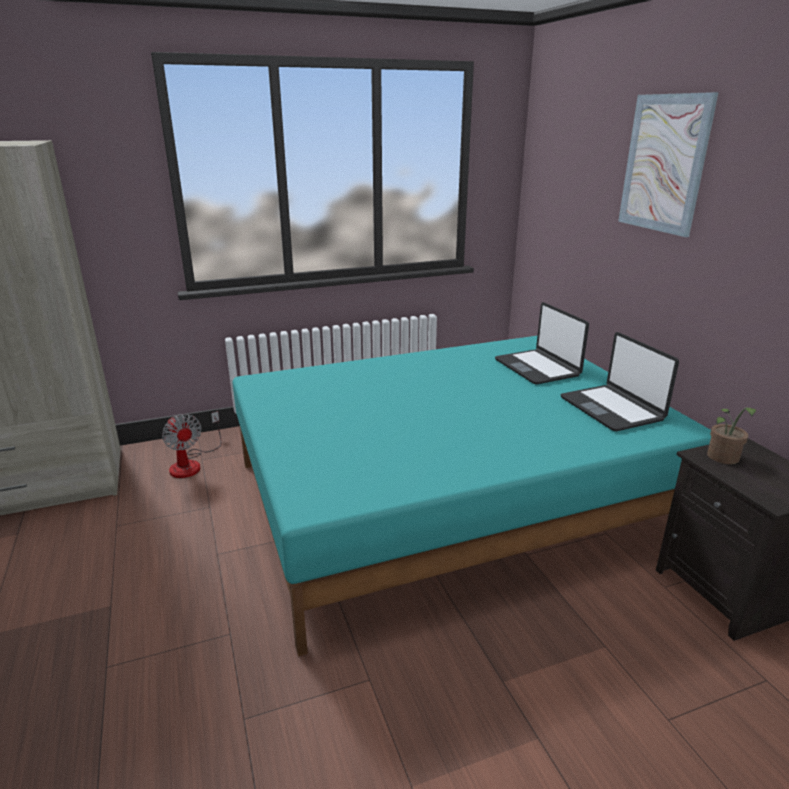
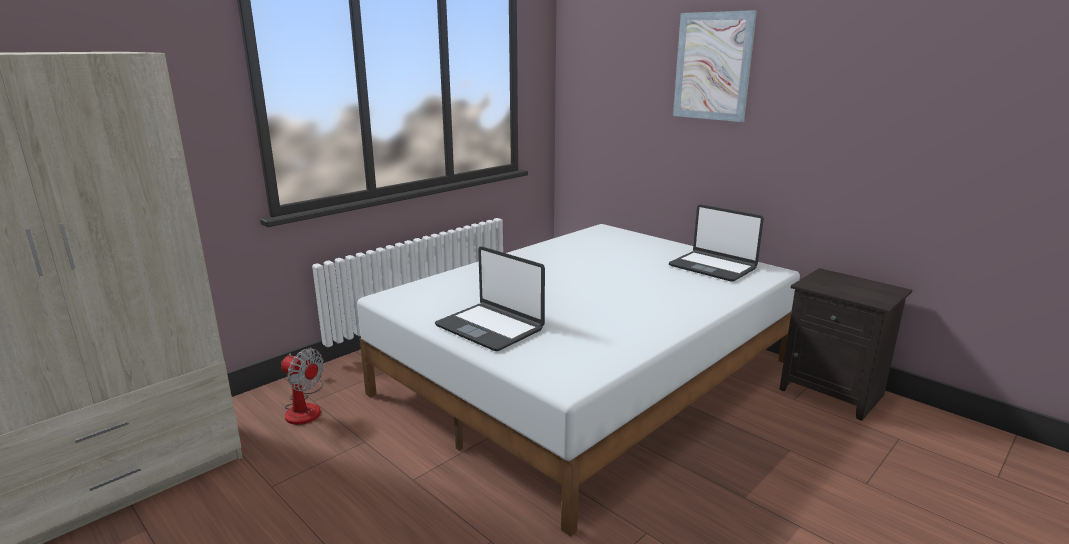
camera: 25 degrees left, 5 degrees down
turquoise bed [232,336,711,656] -> white bed [357,224,800,537]
laptop [495,302,589,384] -> laptop moved to [435,246,545,351]
potted plant [707,407,756,464] -> none

